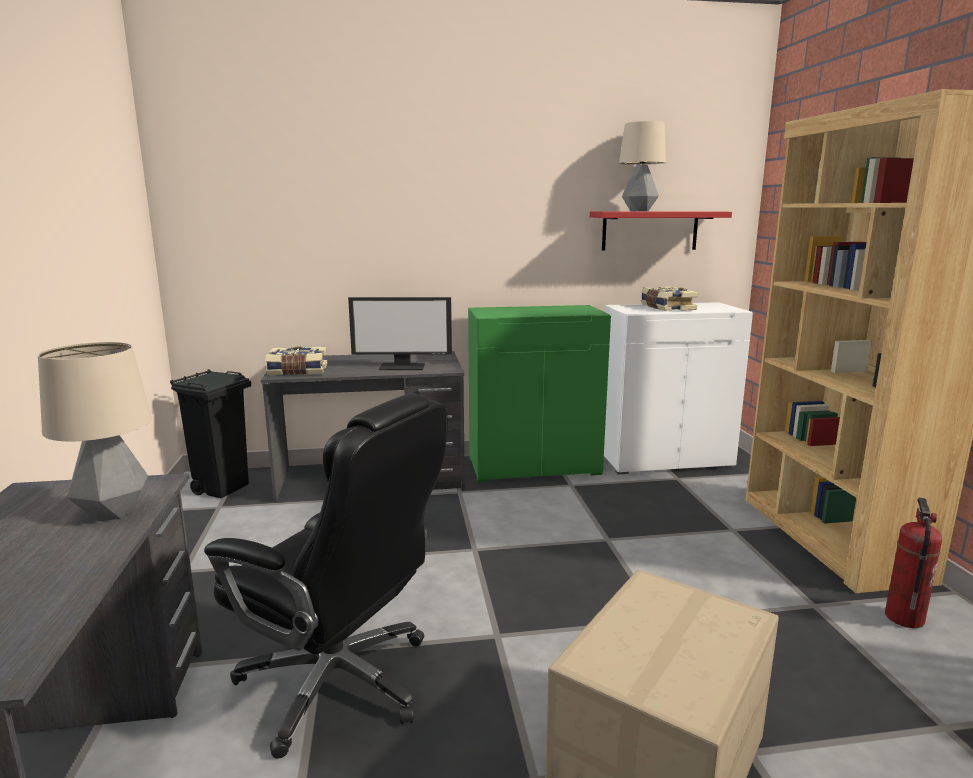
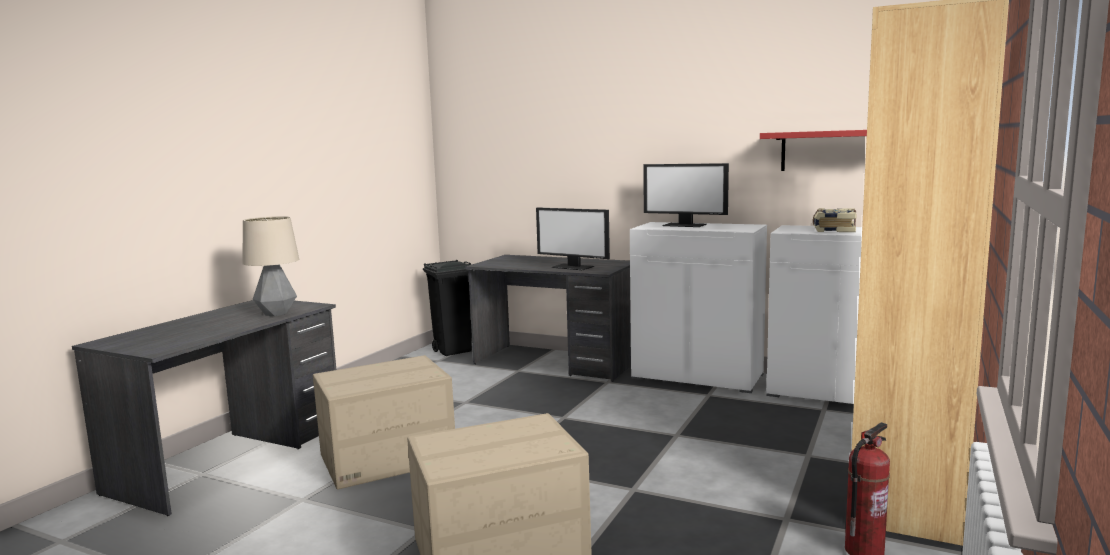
camera: 35 degrees right, 5 degrees down
black office chair [204,393,447,759] -> cardboard box [313,355,455,490]
book [265,346,328,375] -> none
green cabinet [468,305,611,482] -> white cabinet [630,222,767,393]
table lamp [619,121,666,211] -> none
none -> monitor [643,163,729,227]

